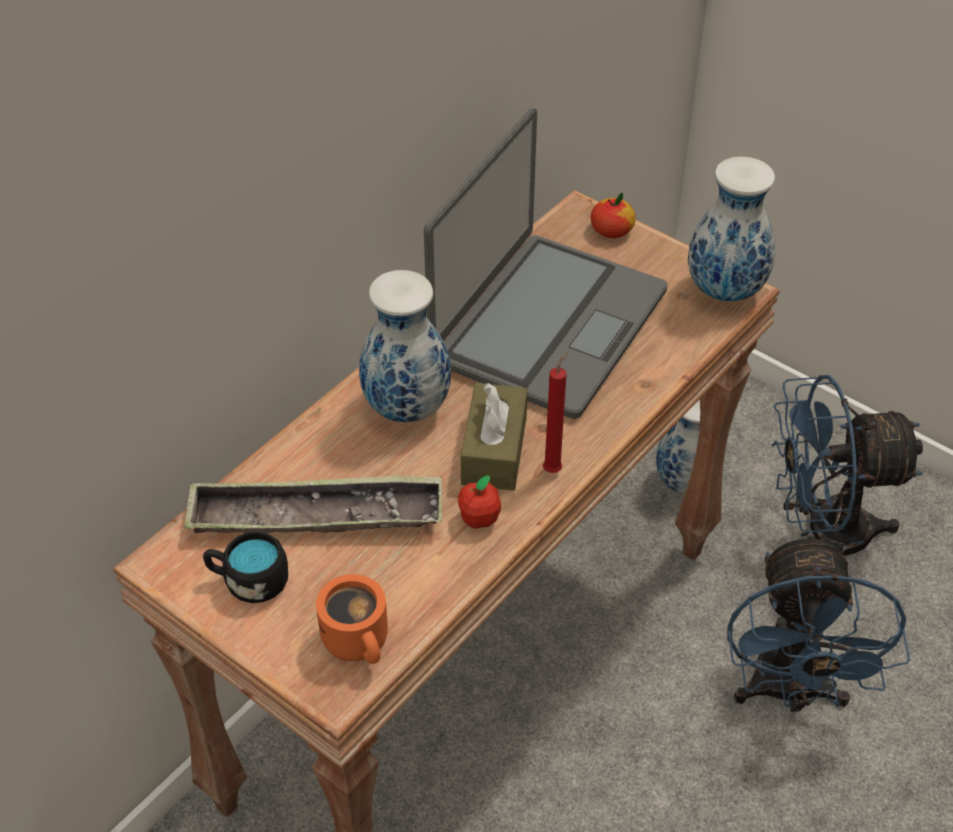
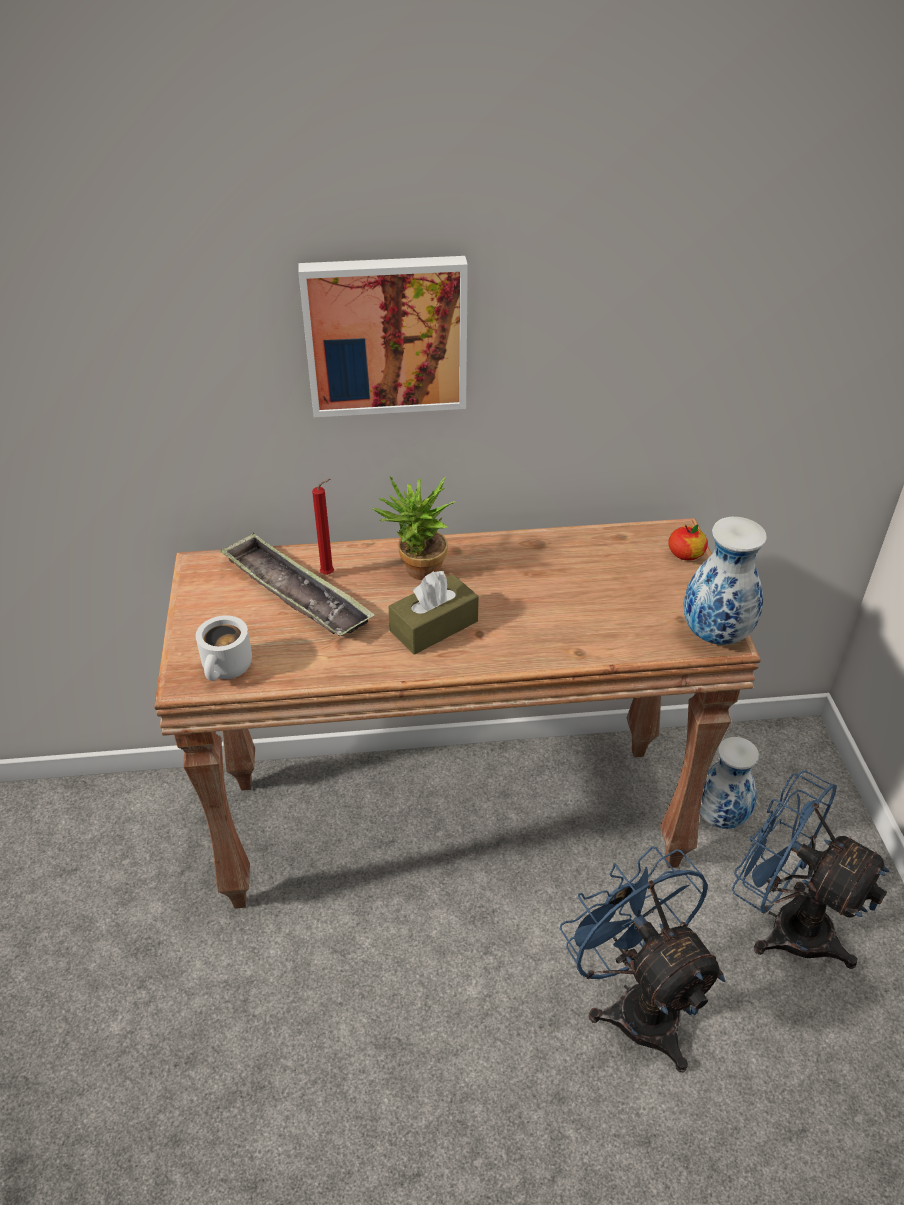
camera: 45 degrees right, 5 degrees down
black mug [203,531,288,603] -> none
orange mug [316,574,388,664] -> white mug [196,615,252,681]
vase [359,270,451,422] -> potted plant [373,477,456,580]
laptop [424,108,668,419] -> none
apple [458,475,501,529] -> none
red candle [543,351,569,473] -> red candle moved to [312,479,334,575]
blue fan [728,530,910,712] -> blue fan turned 105 degrees clockwise [560,846,725,1072]
none -> picture [298,256,468,417]

